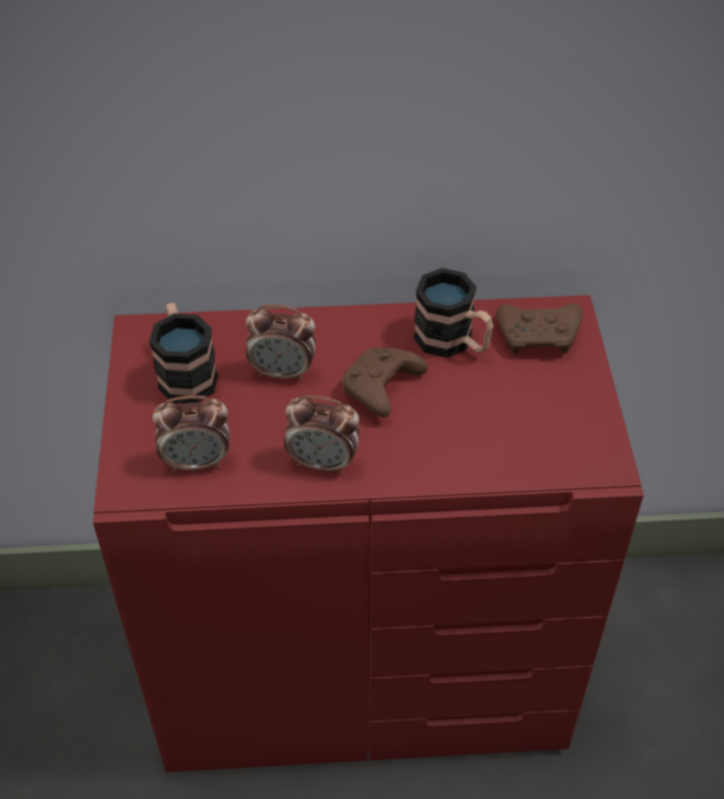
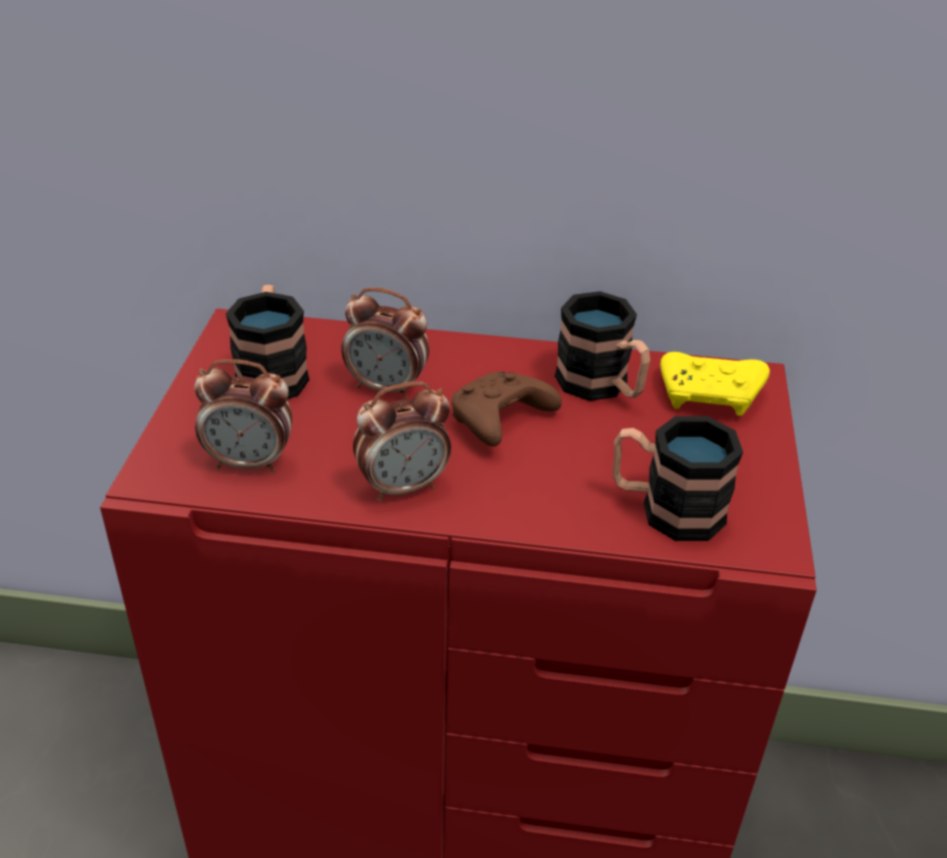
camera: 10 degrees right, 10 degrees down
alarm clock [284,395,360,474] -> alarm clock turned 45 degrees counterclockwise [353,382,451,502]
brown game controller [496,303,583,354] -> yellow game controller [660,352,770,416]
none -> mug [613,416,743,541]

